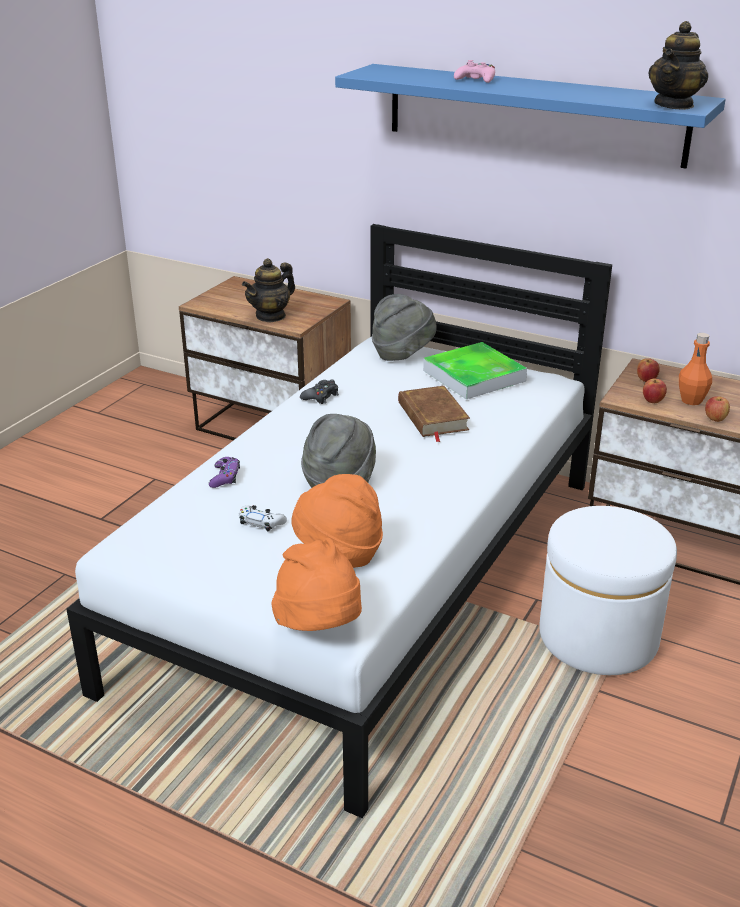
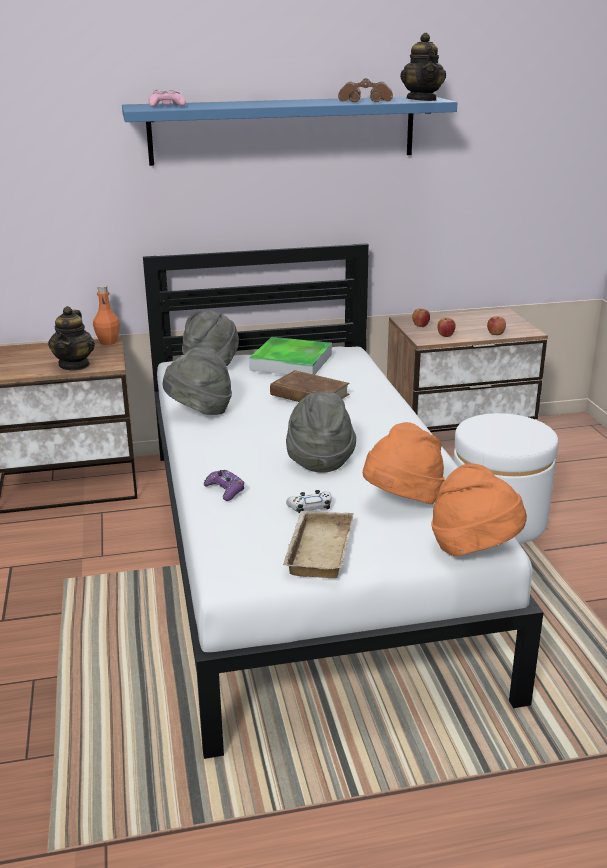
camera: 40 degrees left, 5 degrees down
black game controller [300,380,339,404] -> grey hat [163,347,232,415]
pink game controller [454,60,495,83] -> pink game controller moved to [149,90,186,107]
orange bottle [679,333,712,405] -> orange bottle moved to [93,285,120,345]
none -> beige tray [283,511,354,578]
none -> brown binoculars [338,78,393,102]

